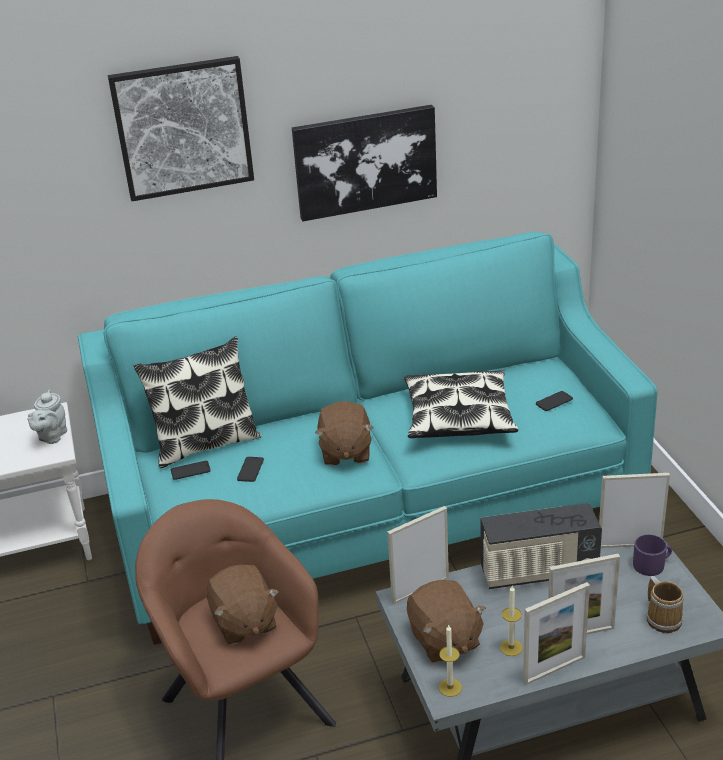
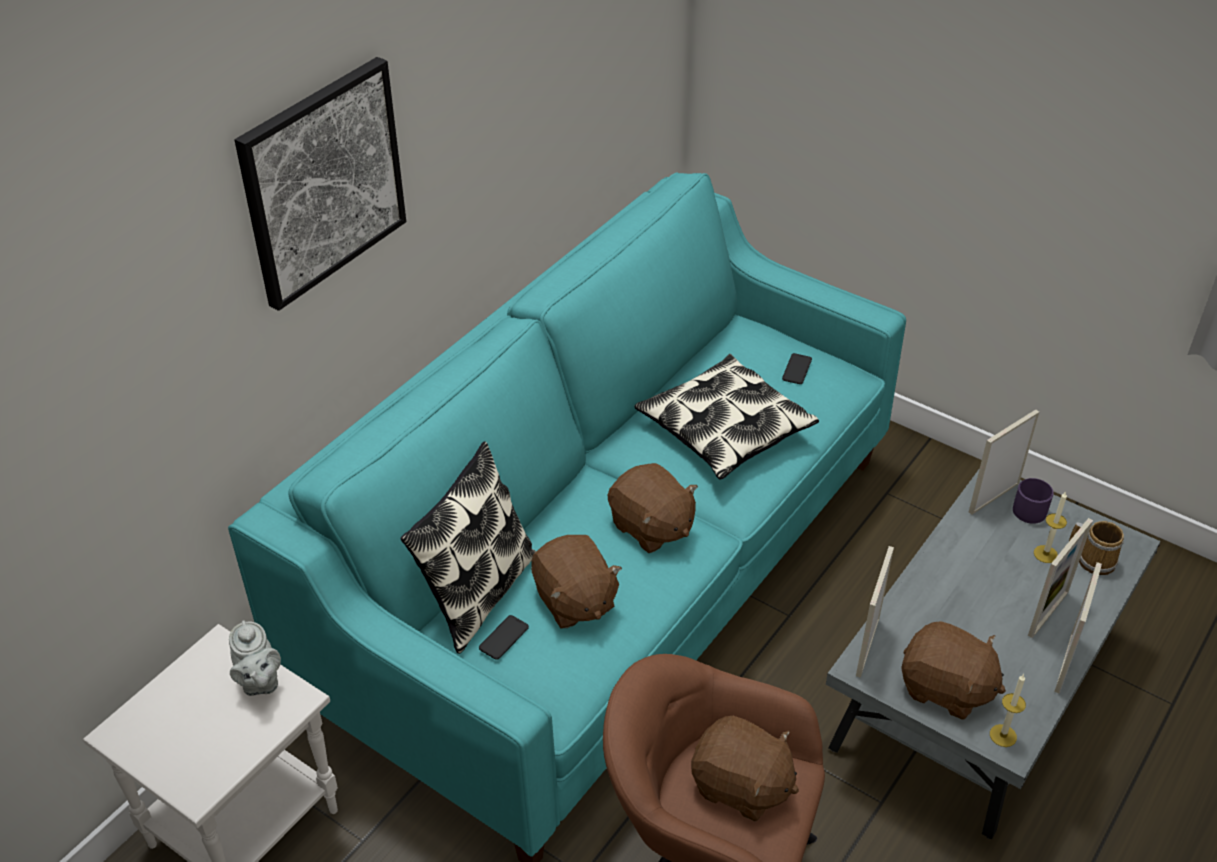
camera: 40 degrees left, 10 degrees up
phone [237,457,264,482] -> brown plush toy [531,535,622,628]
picture [292,105,437,221] -> none
radio [480,503,602,589] -> none
candle [500,586,523,656] -> candle moved to [1034,491,1067,563]

